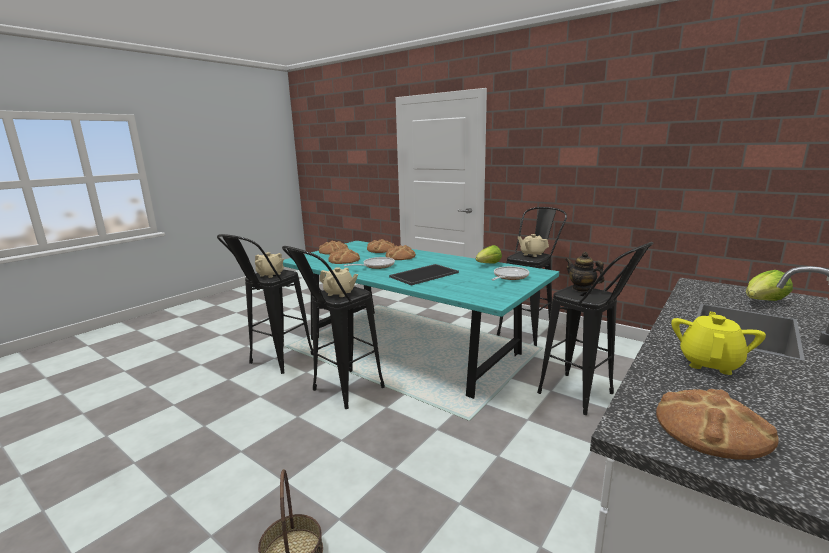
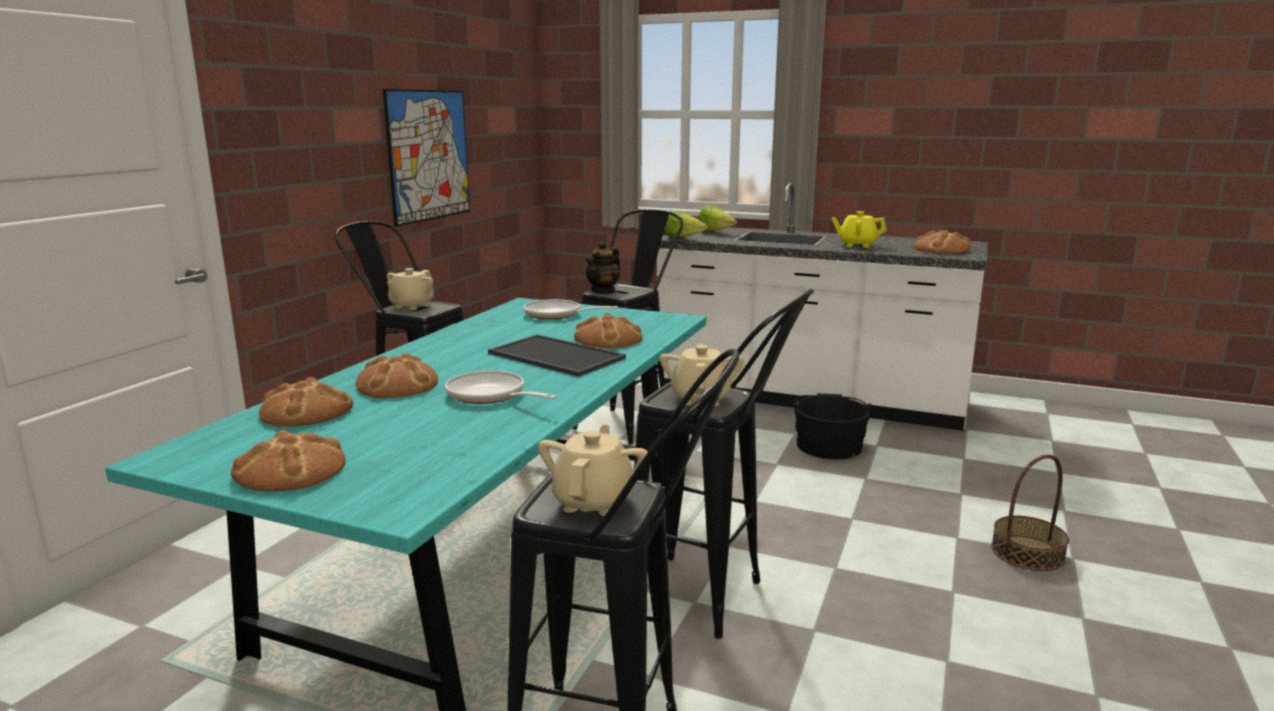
camera: 105 degrees left, 0 degrees up
bread [328,248,360,264] -> bread moved to [574,312,643,348]
lettuce [476,245,502,264] -> lettuce moved to [665,210,708,238]
none -> picture [383,89,470,227]
none -> black bucket [793,393,872,459]

